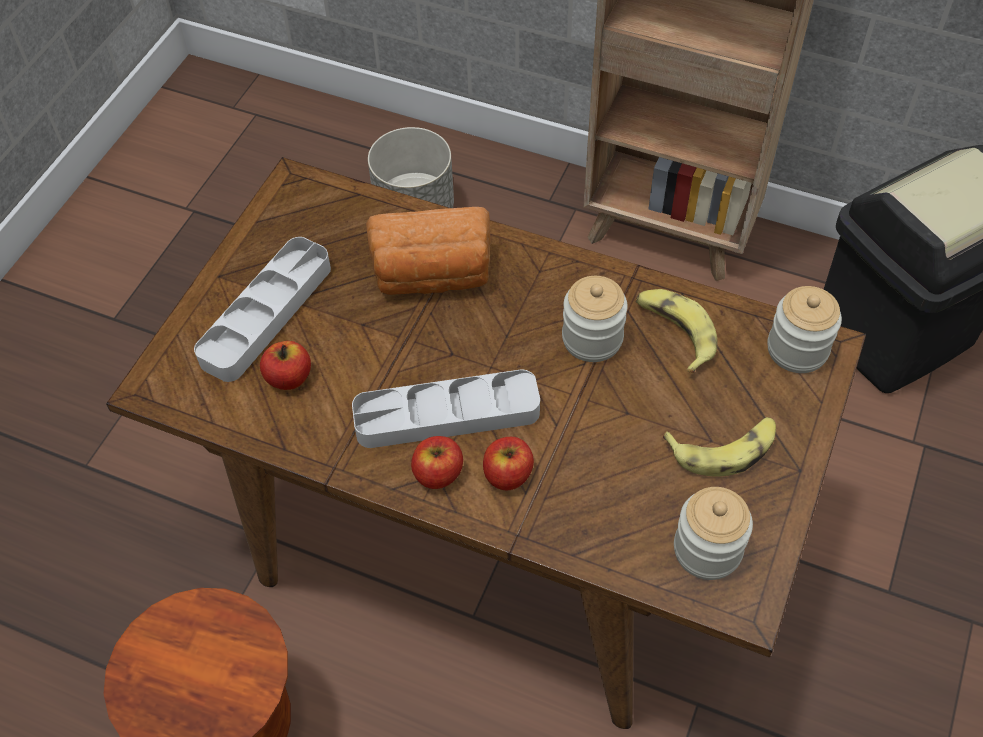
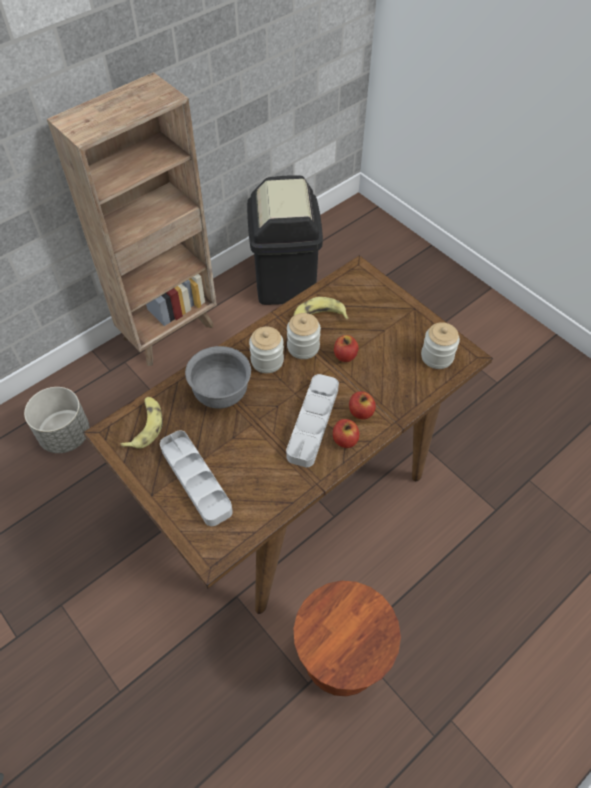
camera: 65 degrees left, 0 degrees up
apple [260,341,311,390] -> apple moved to [334,335,359,362]
bread [366,207,490,295] -> grey bowl [185,346,251,409]
banana [663,417,776,477] -> banana moved to [120,397,163,448]
jar [767,286,842,373] -> jar moved to [249,327,284,373]

